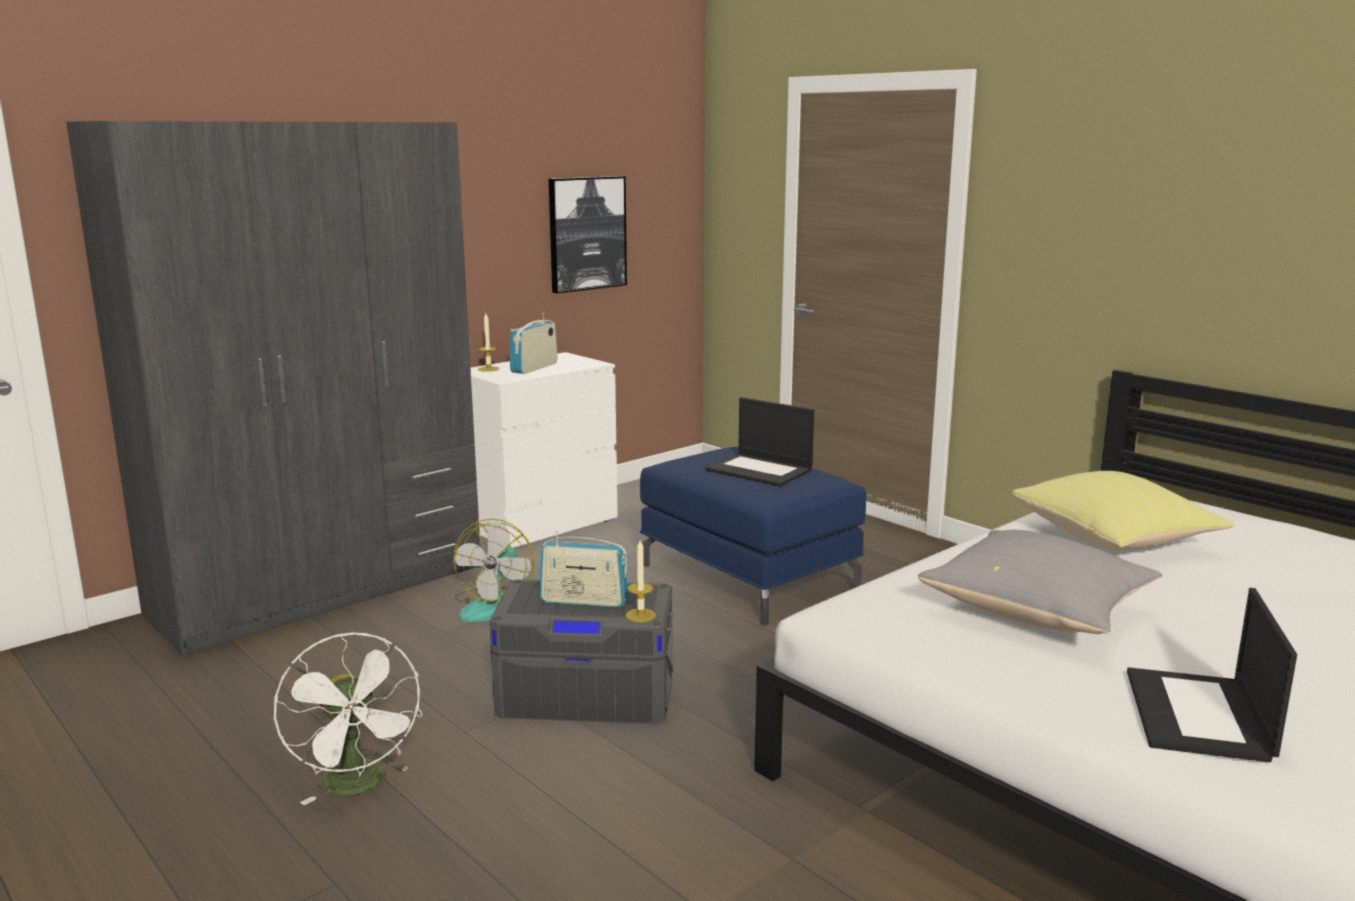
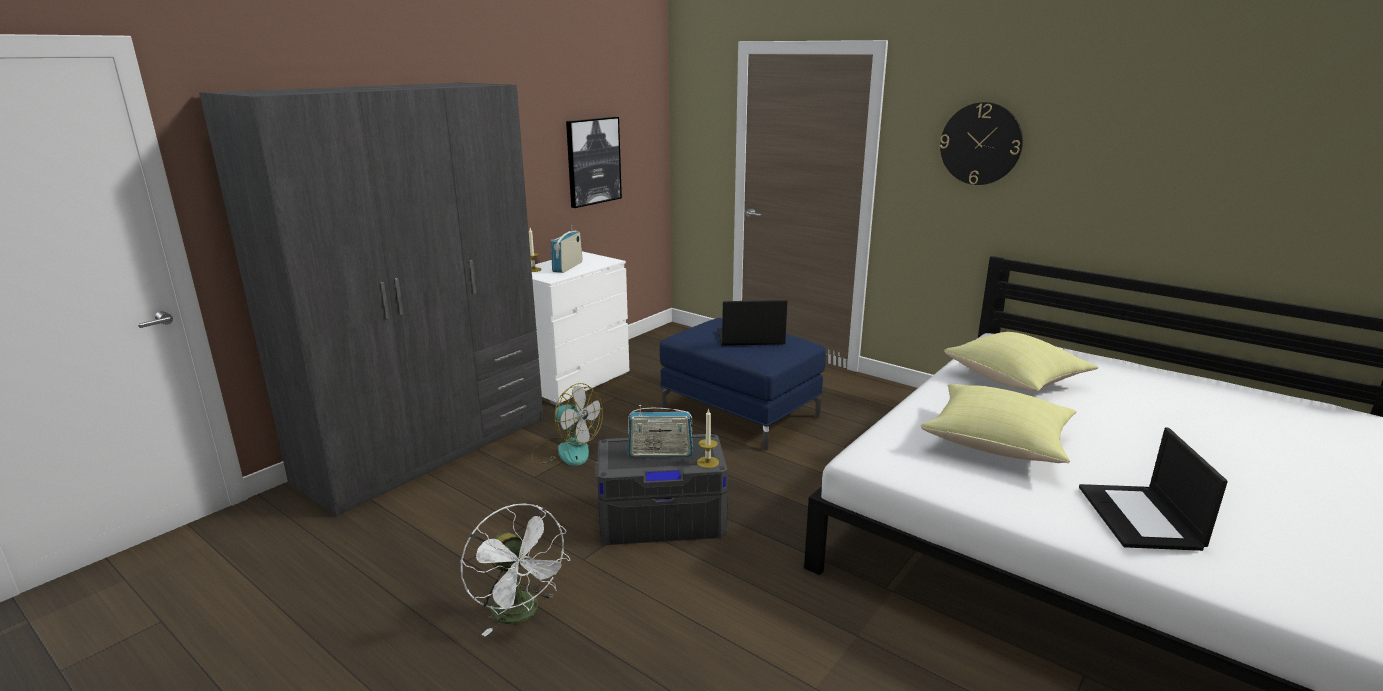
camera: 10 degrees left, 5 degrees up
fan [453,519,534,622] -> fan turned 60 degrees counterclockwise [531,383,603,466]
laptop [705,397,814,487] -> laptop turned 150 degrees clockwise [717,300,788,346]
grey pillow [918,530,1163,634] -> yellow pillow [920,384,1077,463]
none -> wall clock [940,102,1023,185]

